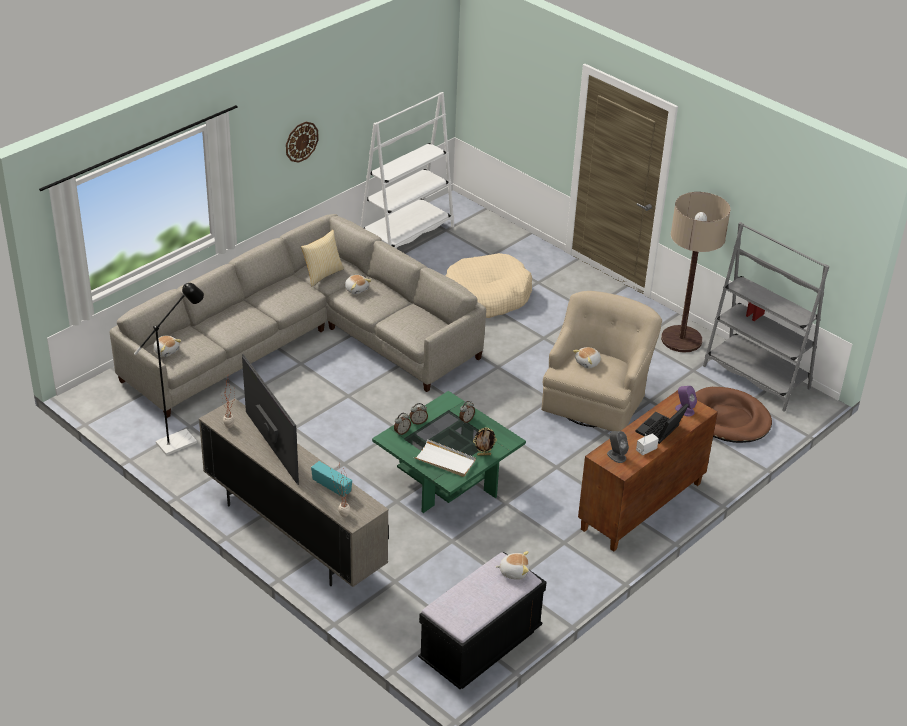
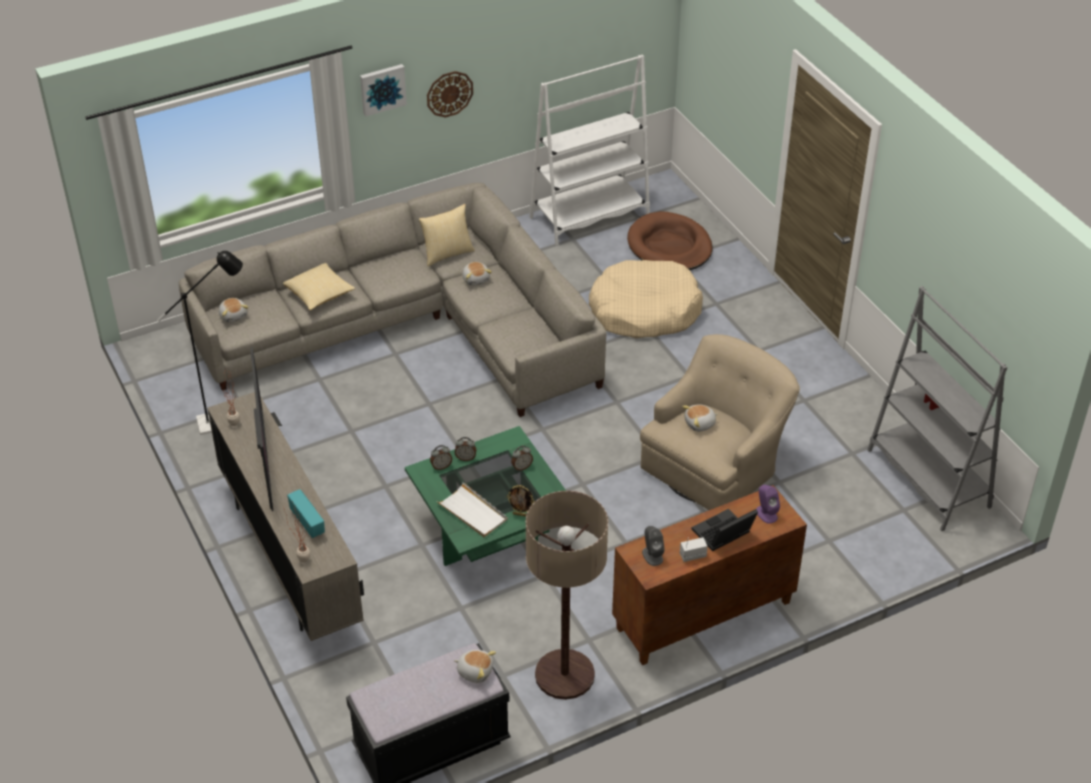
camera: 20 degrees right, 5 degrees up
floor lamp [661,192,731,353] -> floor lamp moved to [526,491,608,700]
brown dog bed [695,387,772,443] -> brown dog bed moved to [627,211,713,270]
none -> pillow [283,263,356,310]
none -> picture [360,64,407,116]

